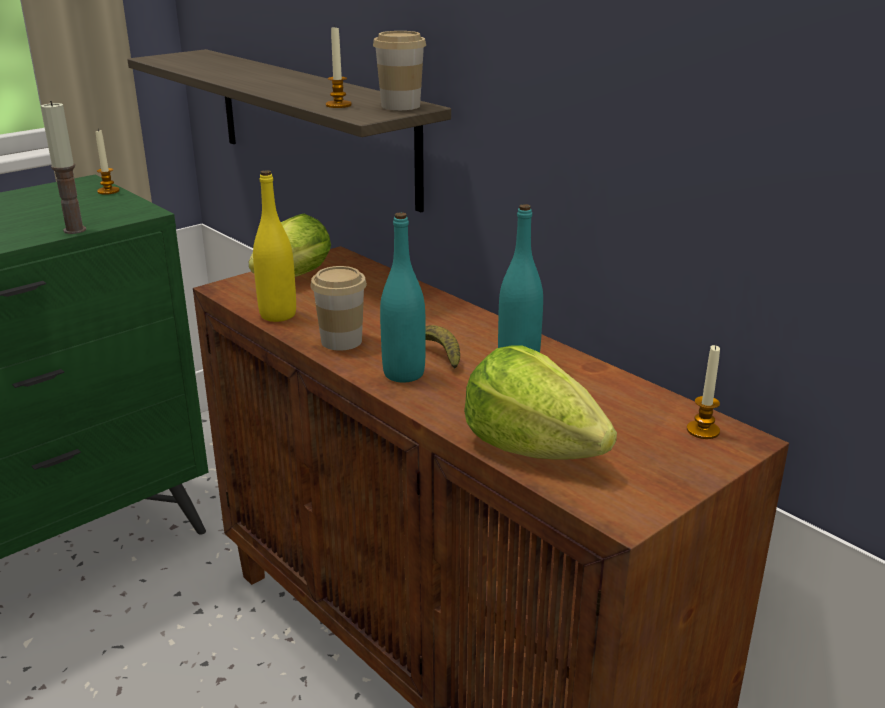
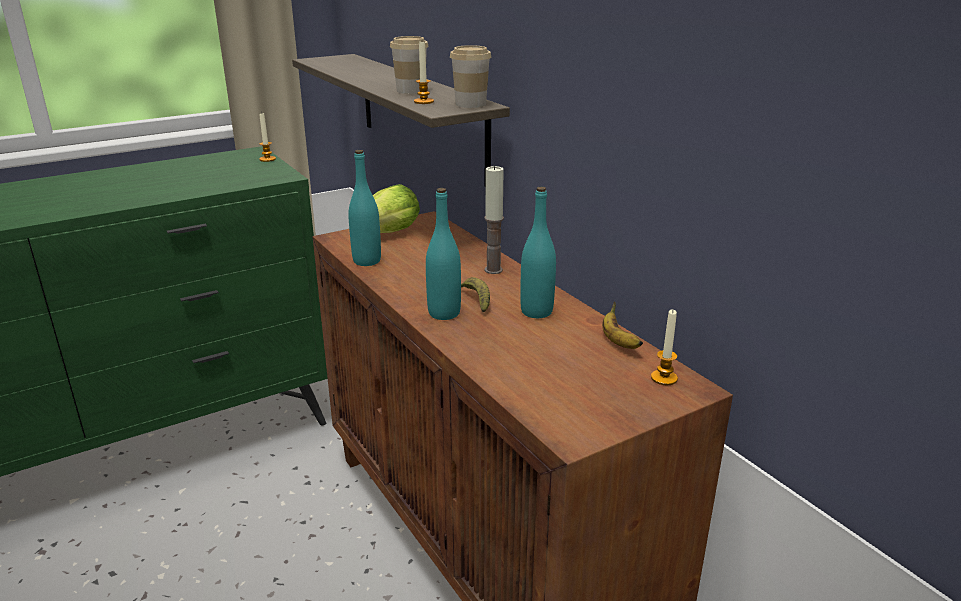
camera: 10 degrees right, 0 degrees up
candle [41,101,86,234] -> candle moved to [484,165,504,274]
yellow bottle [253,170,296,322] -> turquoise bottle [349,150,381,266]
cup [311,266,367,351] -> cup moved to [390,36,429,94]
lettuce [464,345,617,460] -> none
none -> banana [602,302,643,349]

